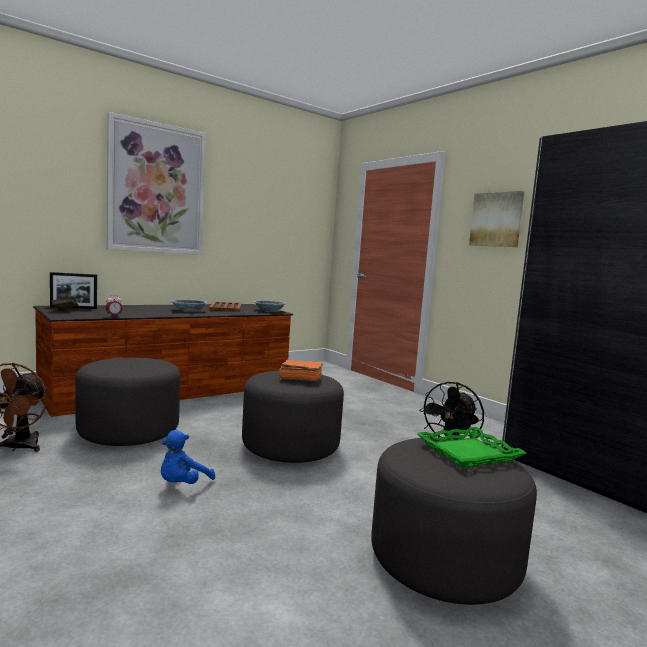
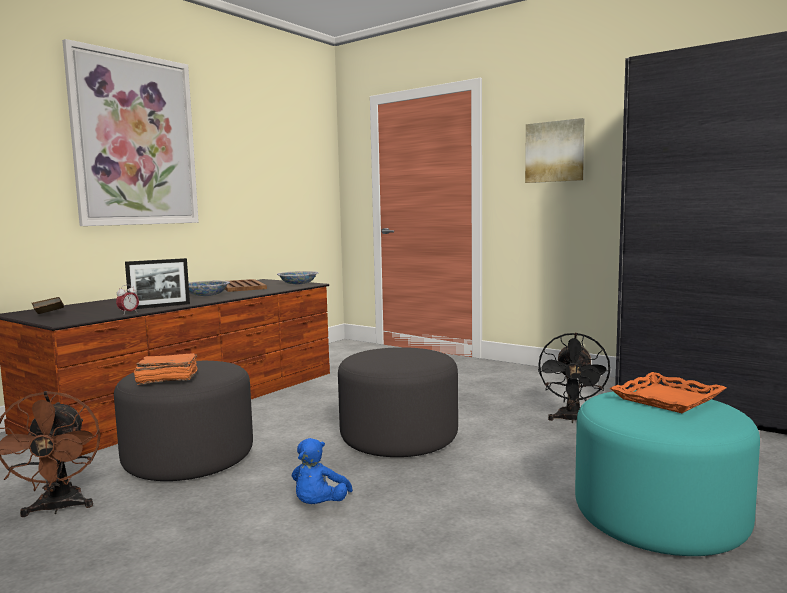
camera: 15 degrees left, 0 degrees up
picture frame [50,272,97,309] -> picture frame moved to [125,258,190,309]
orange book [279,360,323,382] -> orange book moved to [134,353,198,385]
grey ottoman [371,438,537,605] -> turquoise ottoman [575,390,760,556]
green tray [417,427,526,468] -> orange tray [610,372,726,413]

